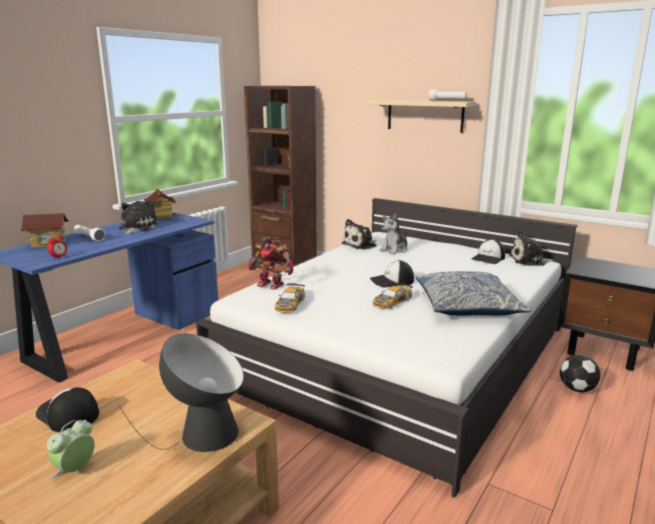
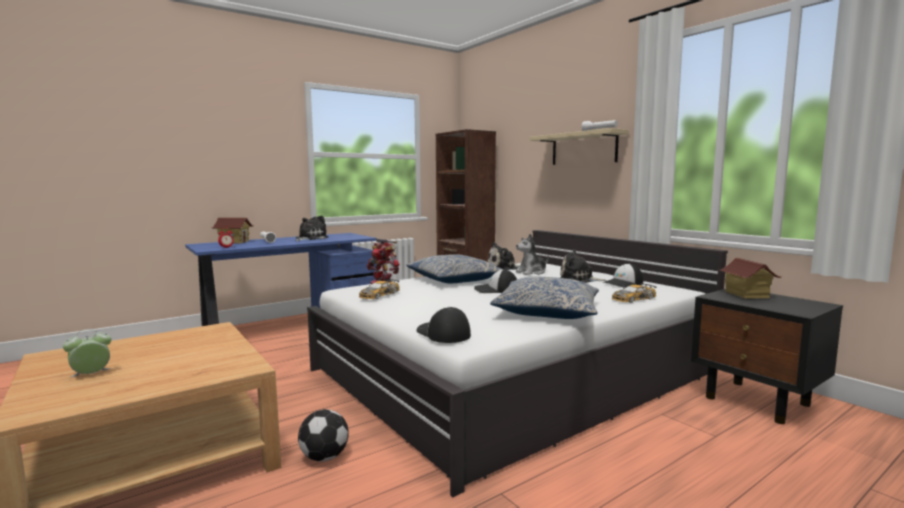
camera: 20 degrees right, 10 degrees down
cap [36,387,99,432] -> cap moved to [417,307,471,343]
table lamp [119,334,244,452] -> none
toy house [144,189,176,220] -> toy house moved to [720,258,781,299]
toy car [373,282,413,309] -> toy car moved to [612,283,657,303]
plush toy [509,231,554,266] -> plush toy moved to [560,249,606,283]
football [560,355,601,392] -> football moved to [298,409,349,462]
none -> pillow [406,254,503,283]

